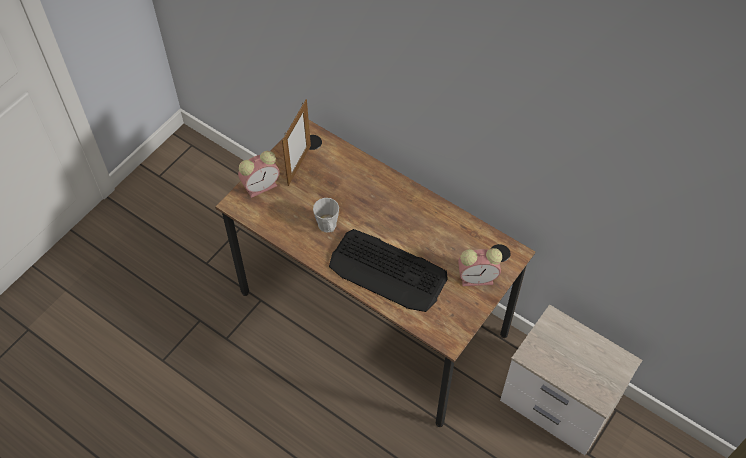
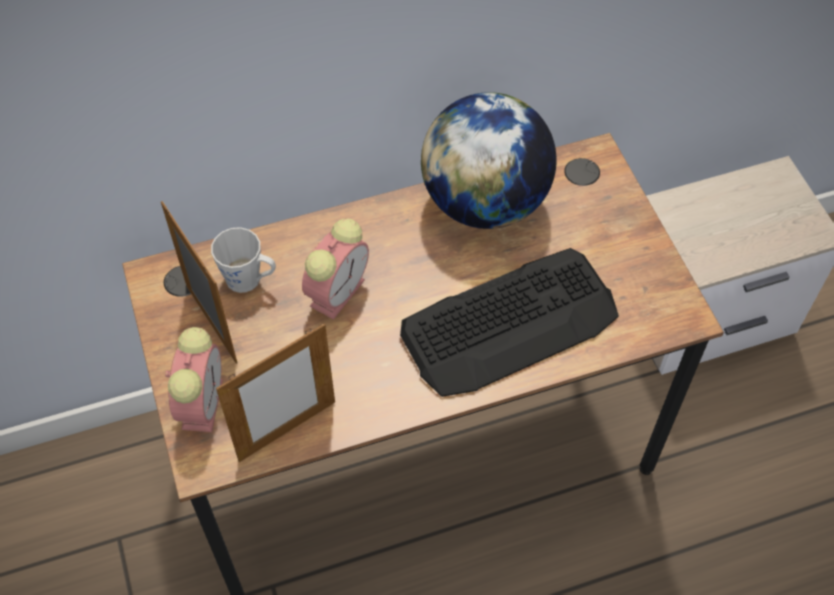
camera: 55 degrees left, 0 degrees up
grey mug [313,198,339,232] -> grey mug moved to [211,227,276,293]
alarm clock [458,248,502,286] -> alarm clock moved to [302,219,369,320]
none -> picture frame [216,324,335,462]
none -> globe [421,92,557,229]

